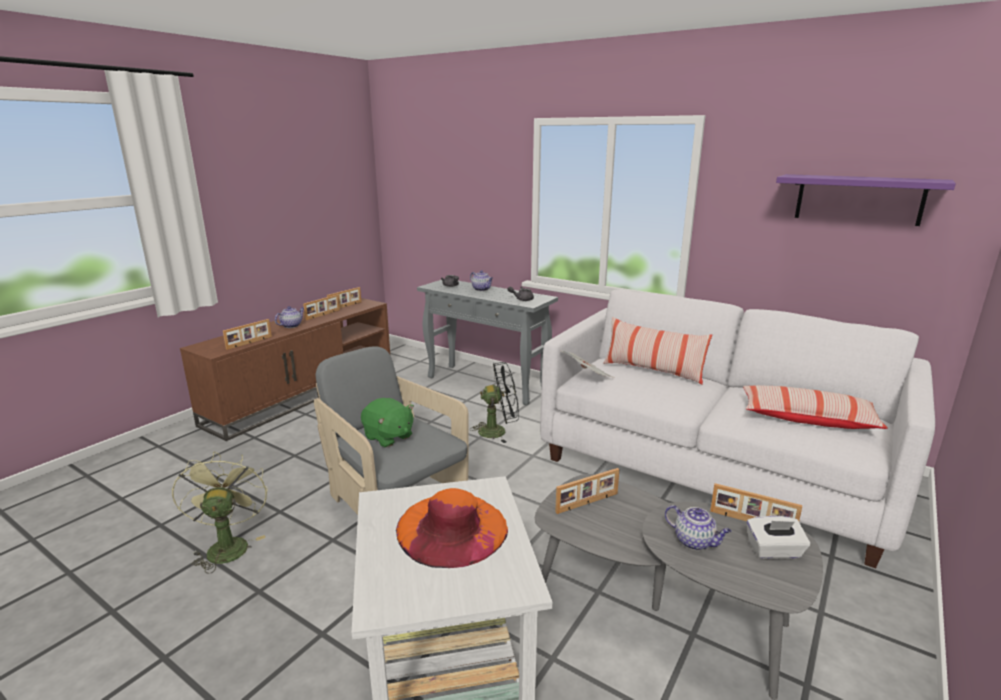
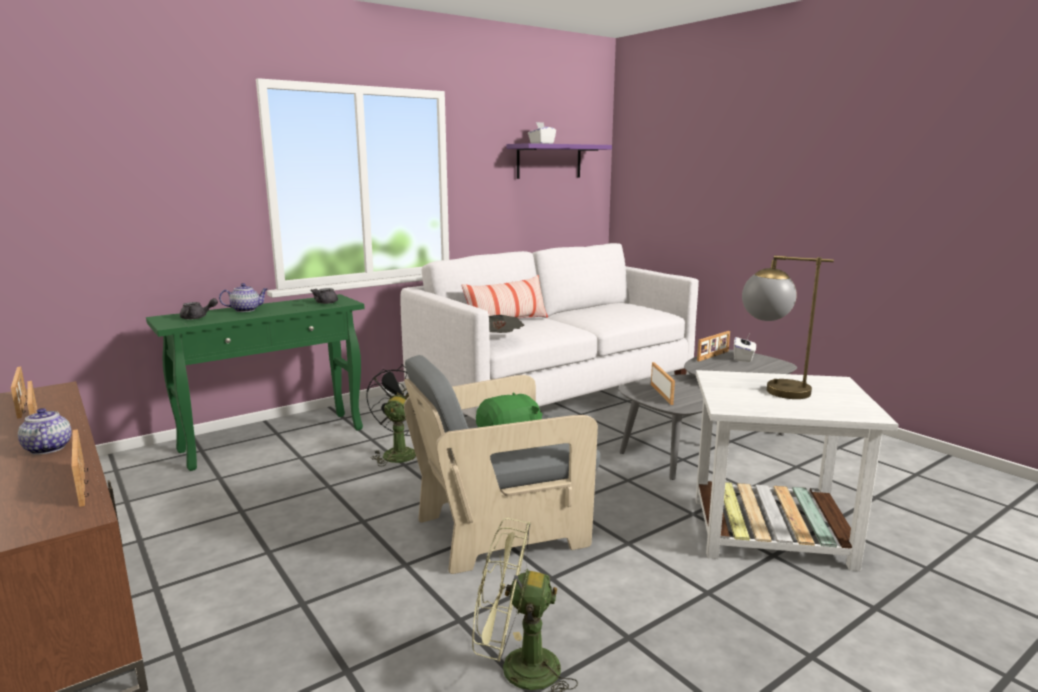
camera: 70 degrees left, 5 degrees down
orange hat [396,488,508,568] -> table lamp [742,256,834,399]
grey console table [417,280,558,406] -> green console table [146,294,365,471]
teapot [665,505,732,550] -> none
pillow [743,385,888,429] -> none
none -> white tissue box [528,122,556,144]

